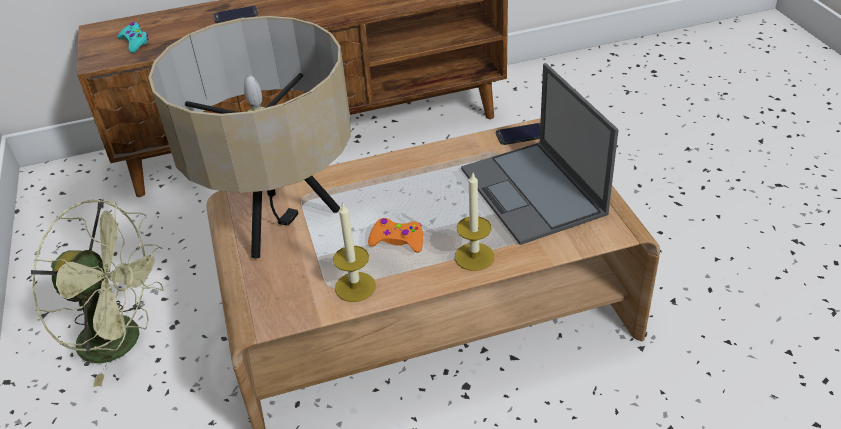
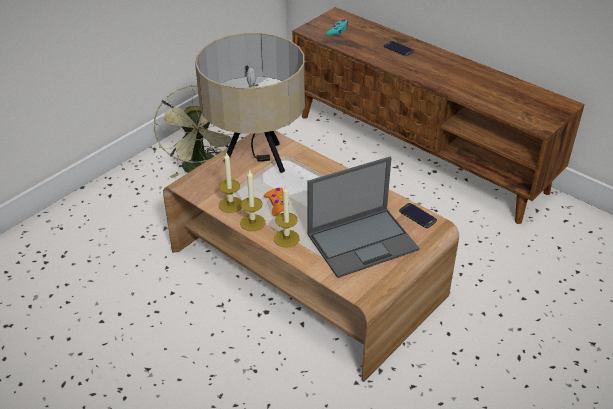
camera: 55 degrees right, 0 degrees up
laptop [461,63,619,245] -> laptop turned 150 degrees counterclockwise [307,156,419,278]
none -> candle [240,170,265,231]

